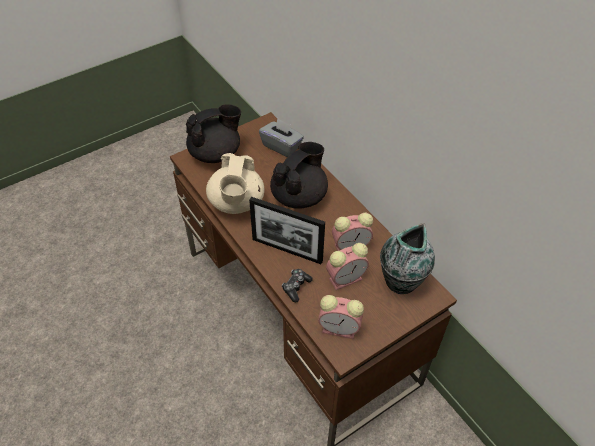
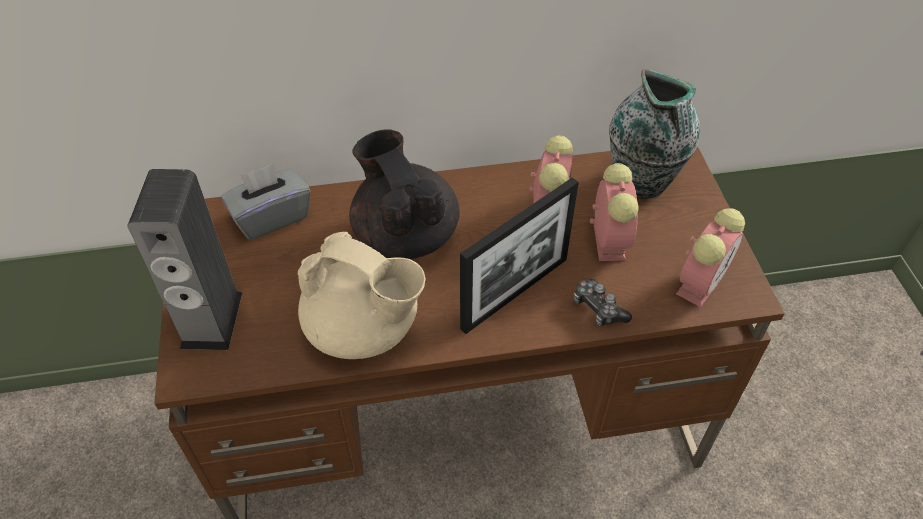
camera: 65 degrees left, 0 degrees up
black teapot [186,104,241,163] -> speaker [128,169,243,350]

